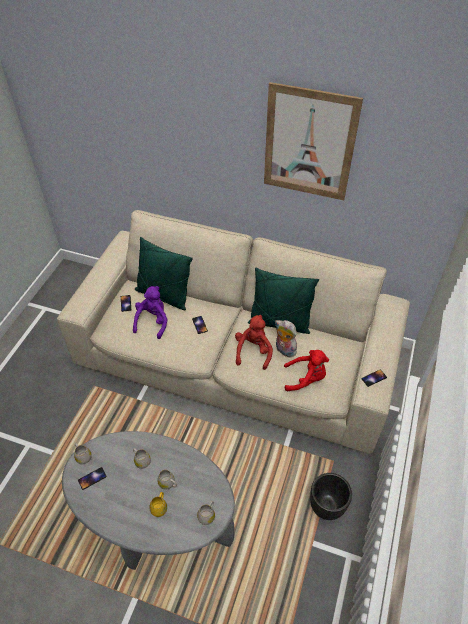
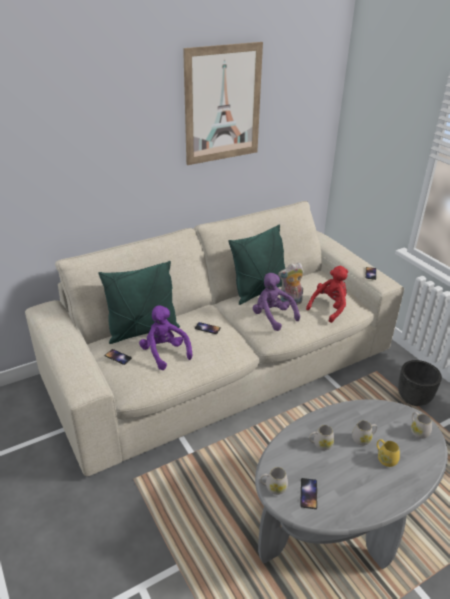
camera: 50 degrees left, 15 degrees down
red plush toy [235,315,273,370] -> purple plush toy [253,273,300,331]

